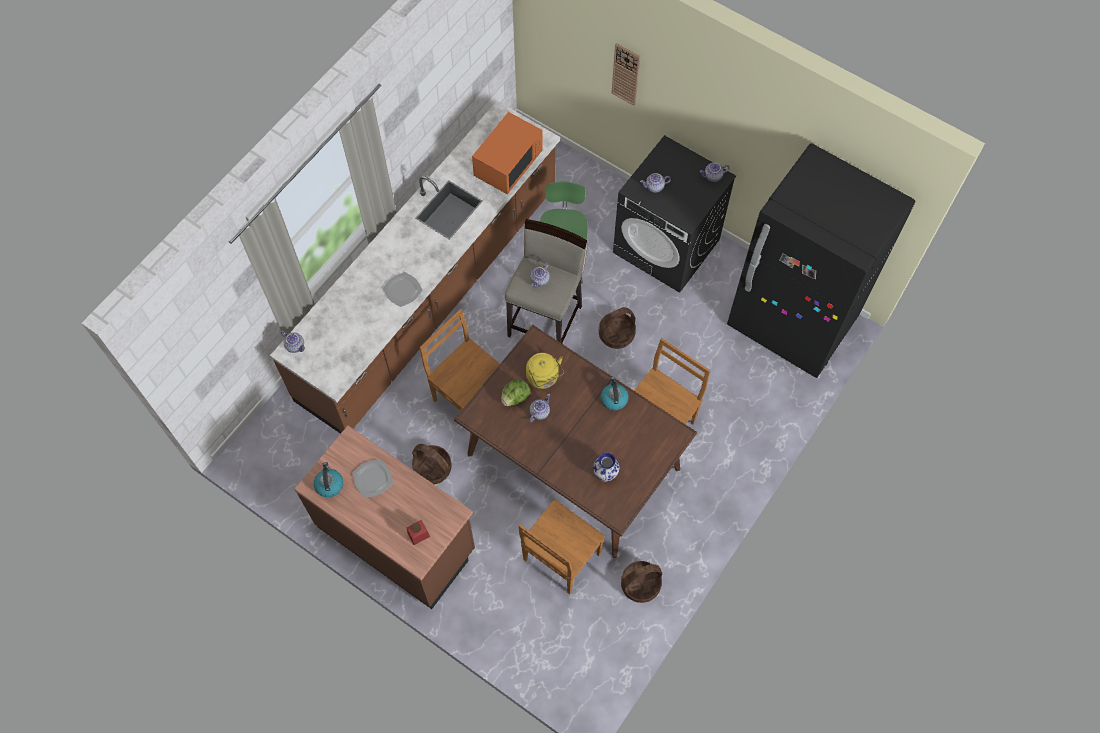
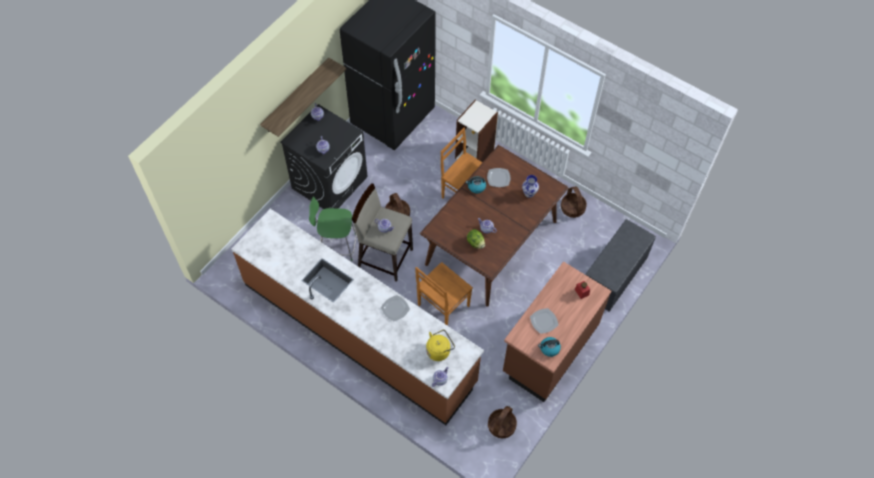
camera: 90 degrees left, 5 degrees down
basket [412,444,452,484] -> basket moved to [488,406,517,438]
orange microwave [472,112,543,194] -> none
brown chair [518,499,605,594] -> none
yellow kettle [526,353,564,389] -> yellow kettle moved to [426,330,455,361]
wall clock [612,43,640,106] -> none
none -> shelf [260,57,346,137]
none -> bookcase [455,100,498,162]
none -> plate [487,168,511,187]
none -> grey bench [585,219,656,312]

